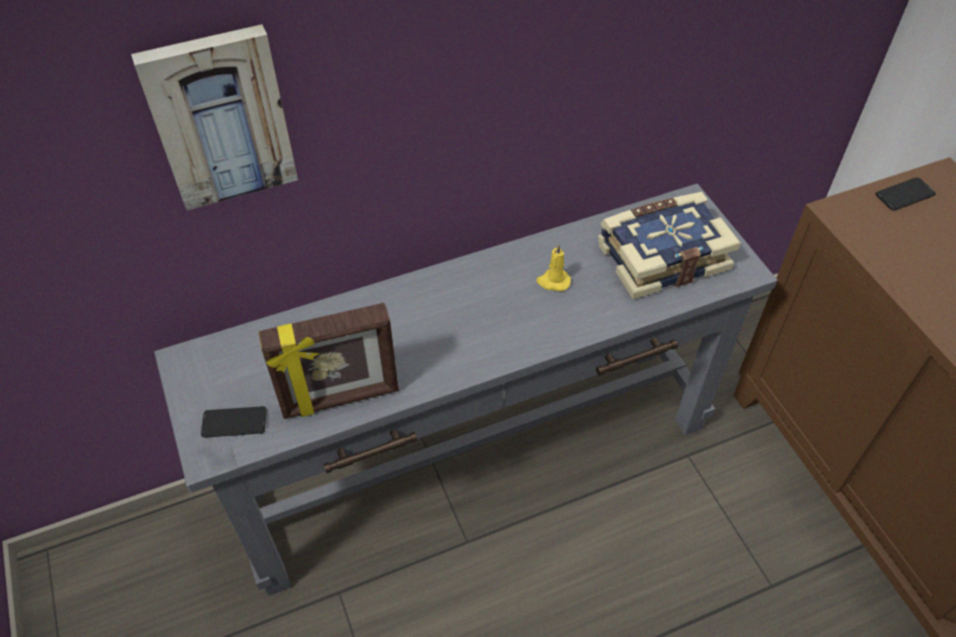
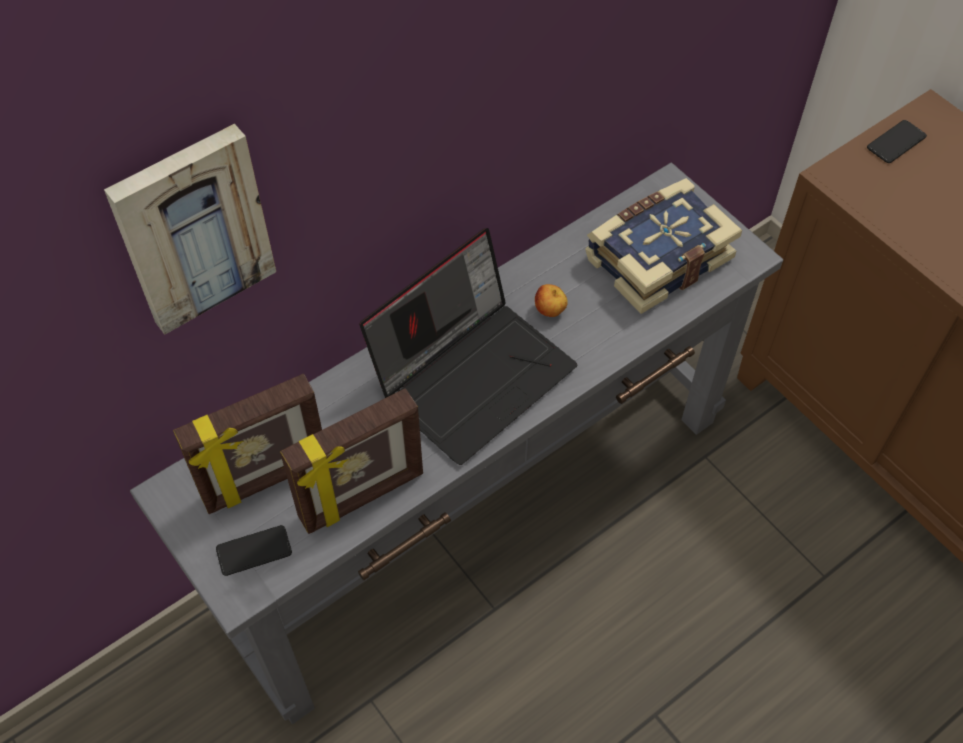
camera: 15 degrees left, 5 degrees up
yellow candle [536,244,571,291] -> apple [535,284,568,317]
none -> picture frame [173,374,322,514]
none -> laptop [359,228,577,465]

